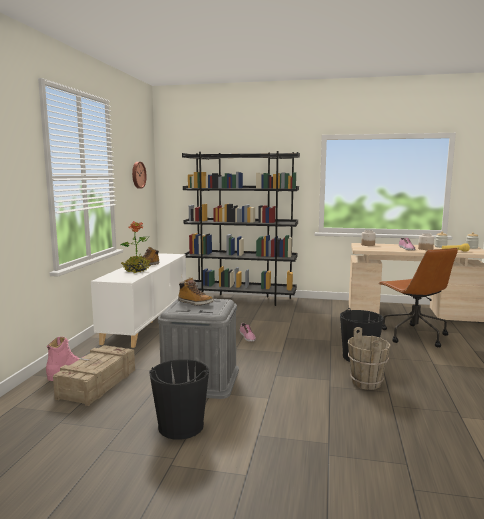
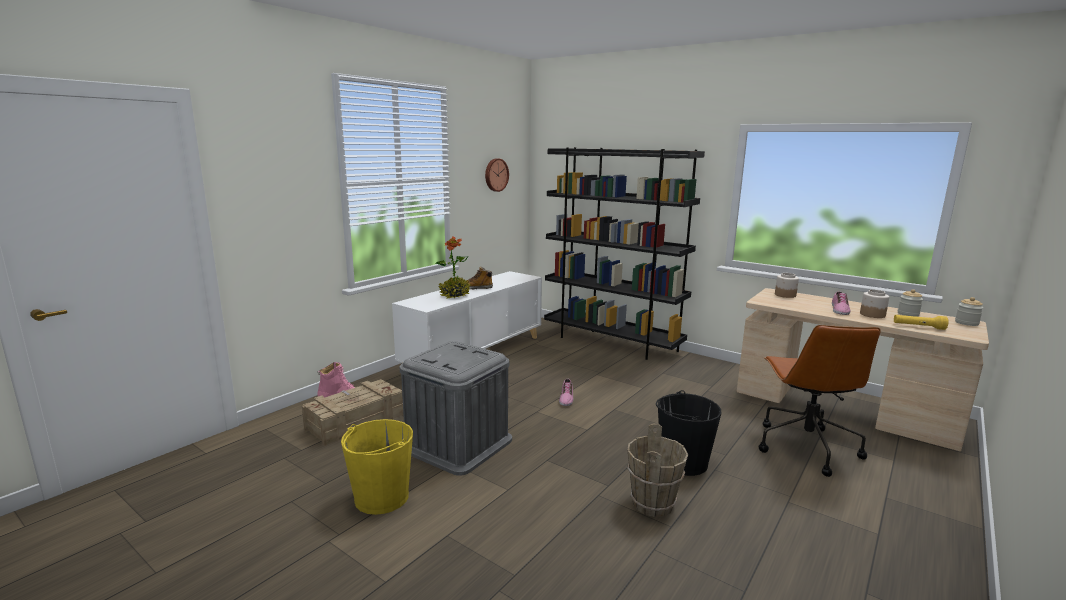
camera: 25 degrees right, 5 degrees up
black bucket [149,359,209,440] -> yellow bucket [341,419,413,515]
boot [178,277,214,305] -> none

